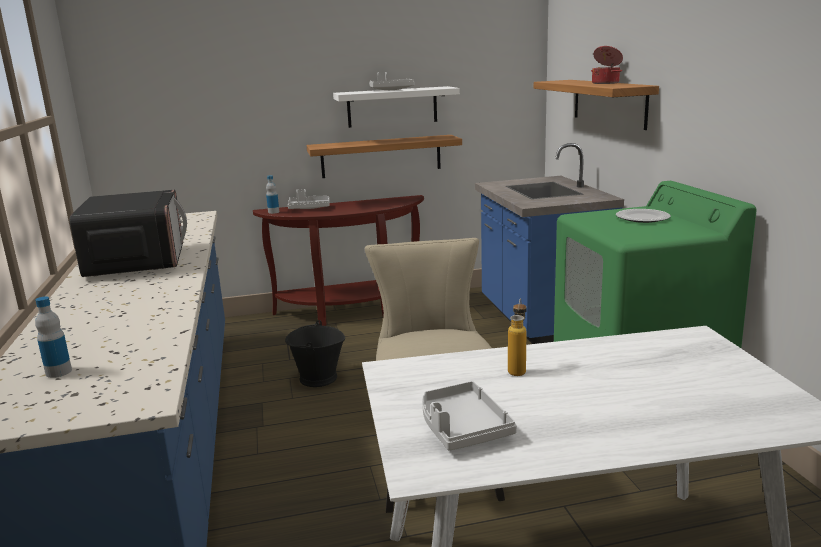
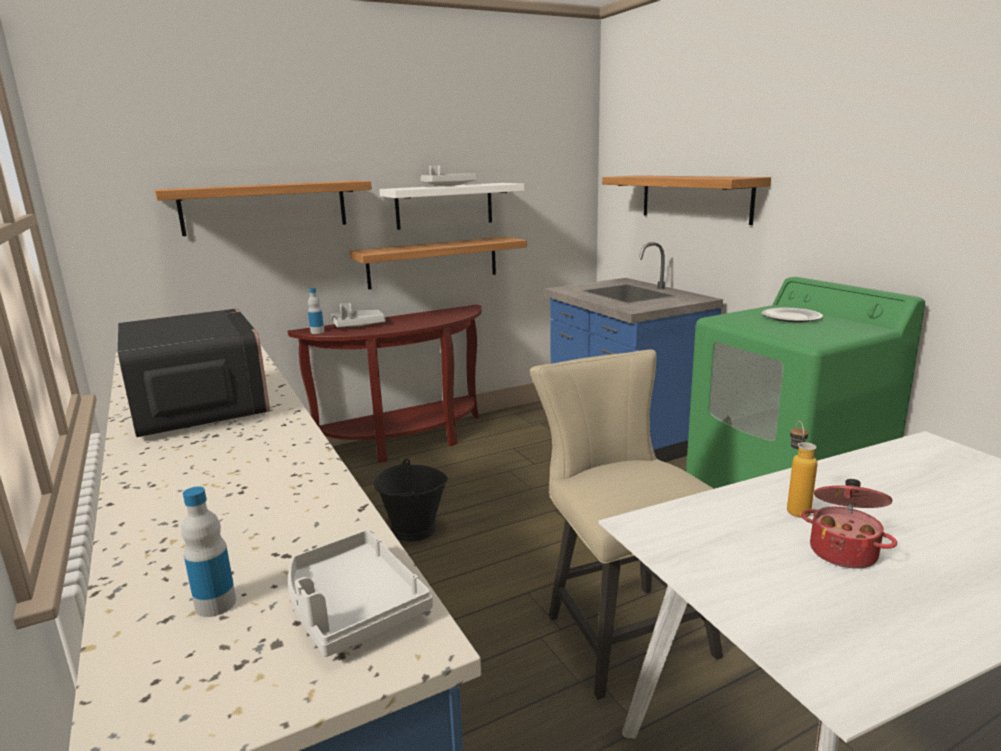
camera: 15 degrees left, 0 degrees up
grey tray [422,381,517,451] -> grey tray moved to [288,530,433,657]
cooking pot [591,46,623,84] -> cooking pot moved to [801,479,897,569]
none -> shelf [154,181,372,236]

